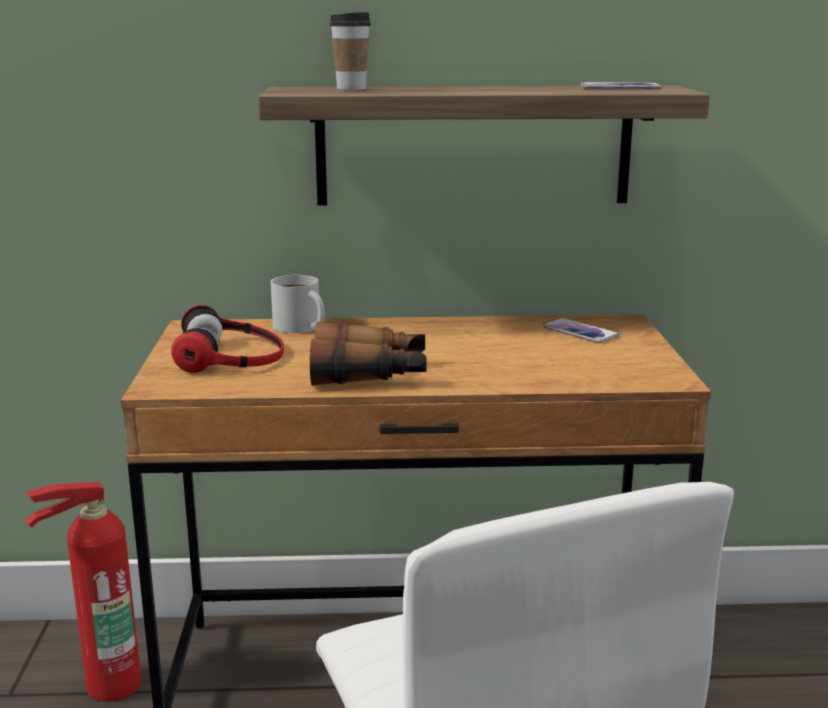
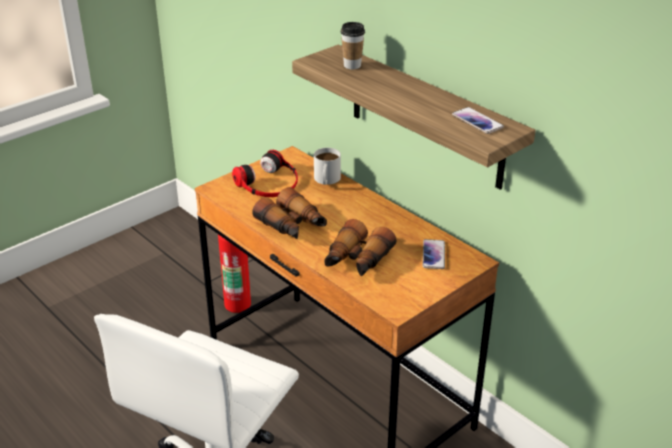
camera: 50 degrees right, 15 degrees up
none -> binoculars [325,219,397,276]

